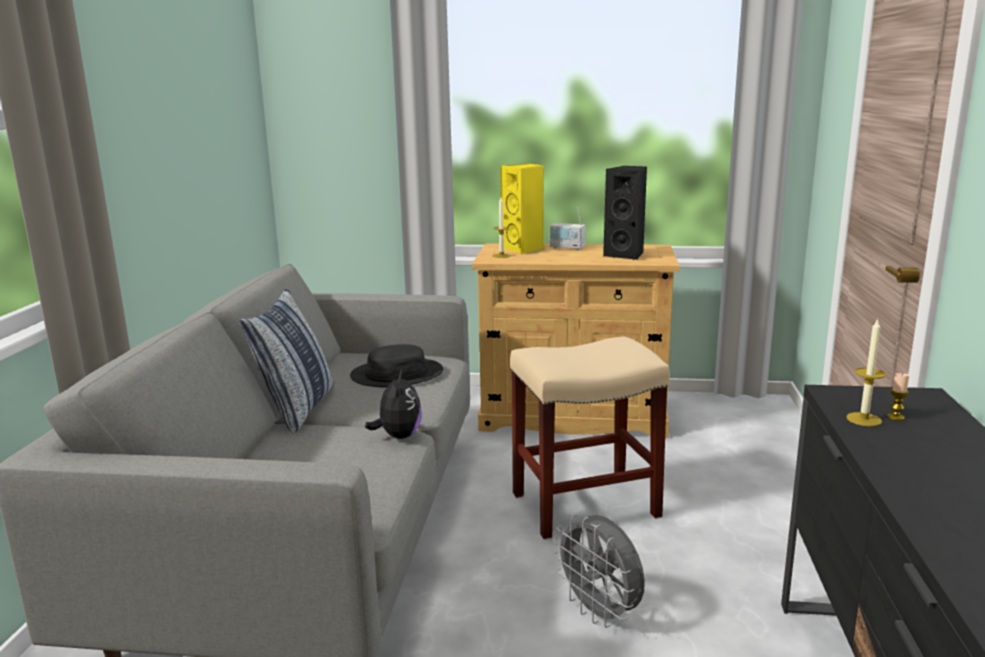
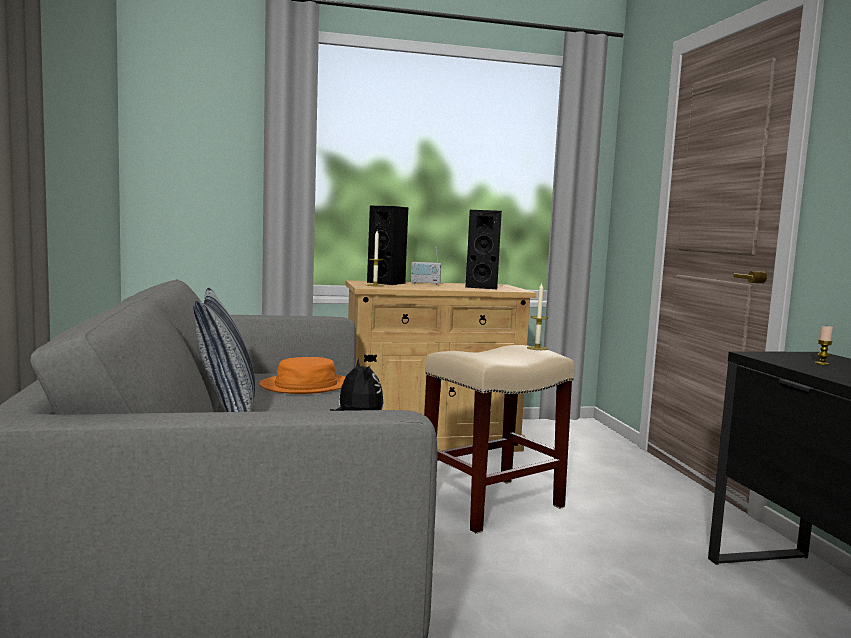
camera: 20 degrees left, 10 degrees down
black hat [350,344,443,388] -> orange hat [259,357,345,394]
yellow speaker [500,164,544,254] -> black speaker [367,206,408,285]
grey fan [553,515,645,628] -> none
candle [846,318,886,426] -> candle moved to [527,283,548,350]

